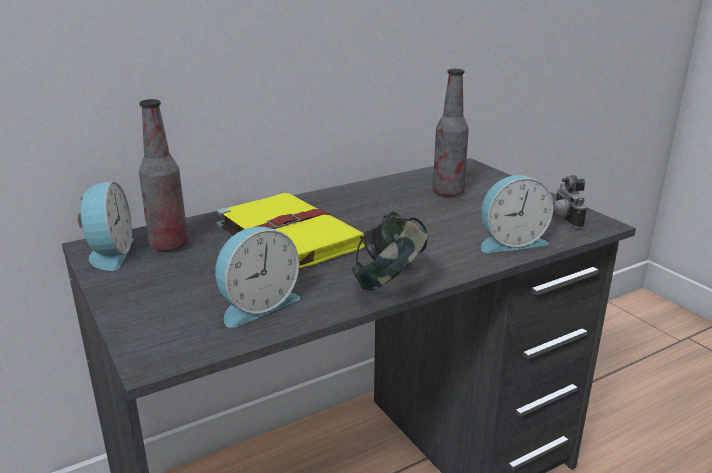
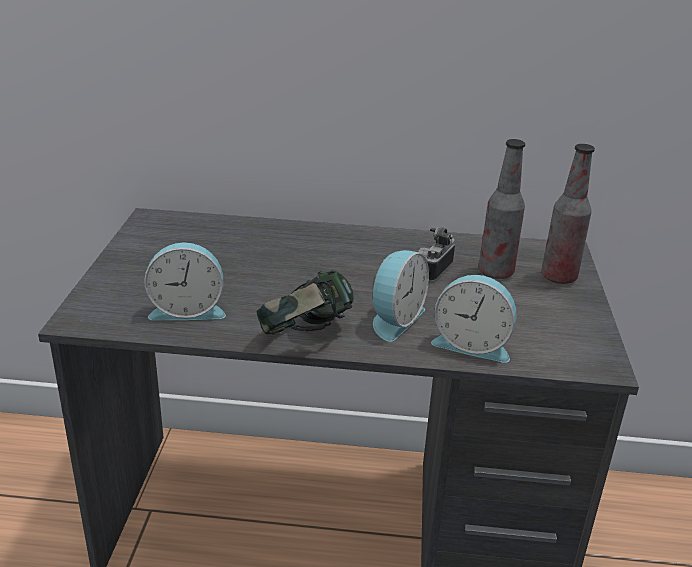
camera: 35 degrees right, 5 degrees up
alarm clock [78,181,134,271] -> alarm clock moved to [373,250,429,342]
bottle [139,99,188,251] -> bottle moved to [541,144,595,284]
yellow book [216,193,365,269] -> none
camera [552,175,587,229] -> camera moved to [418,227,455,282]

